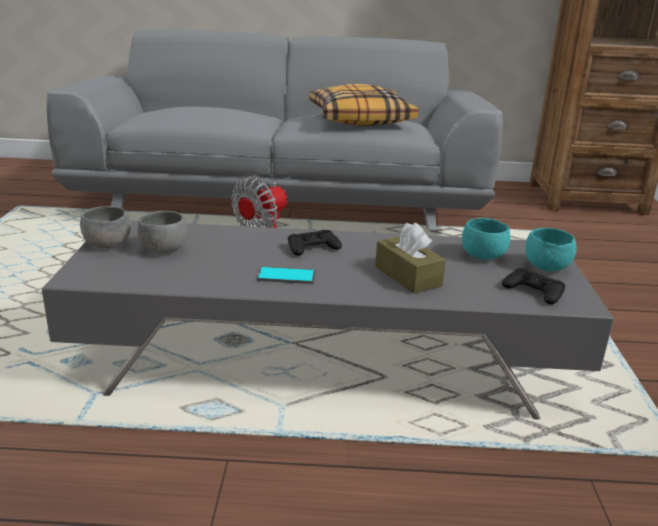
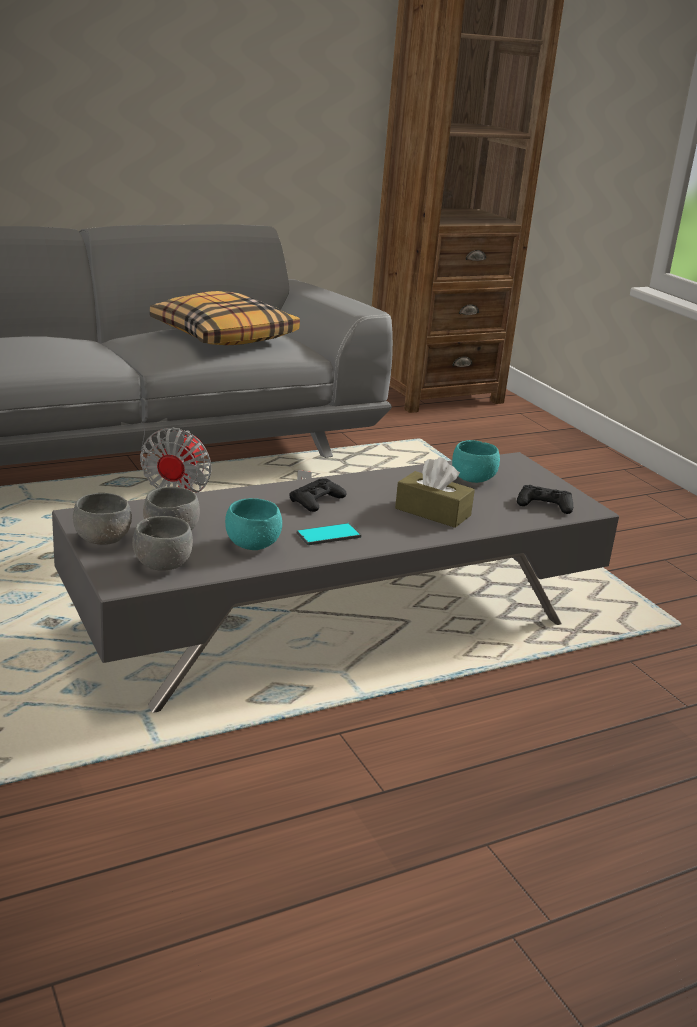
camera: 30 degrees left, 0 degrees up
turquoise bowl [525,228,576,271] -> turquoise bowl moved to [225,498,282,550]
none -> grey bowl [132,516,193,571]

